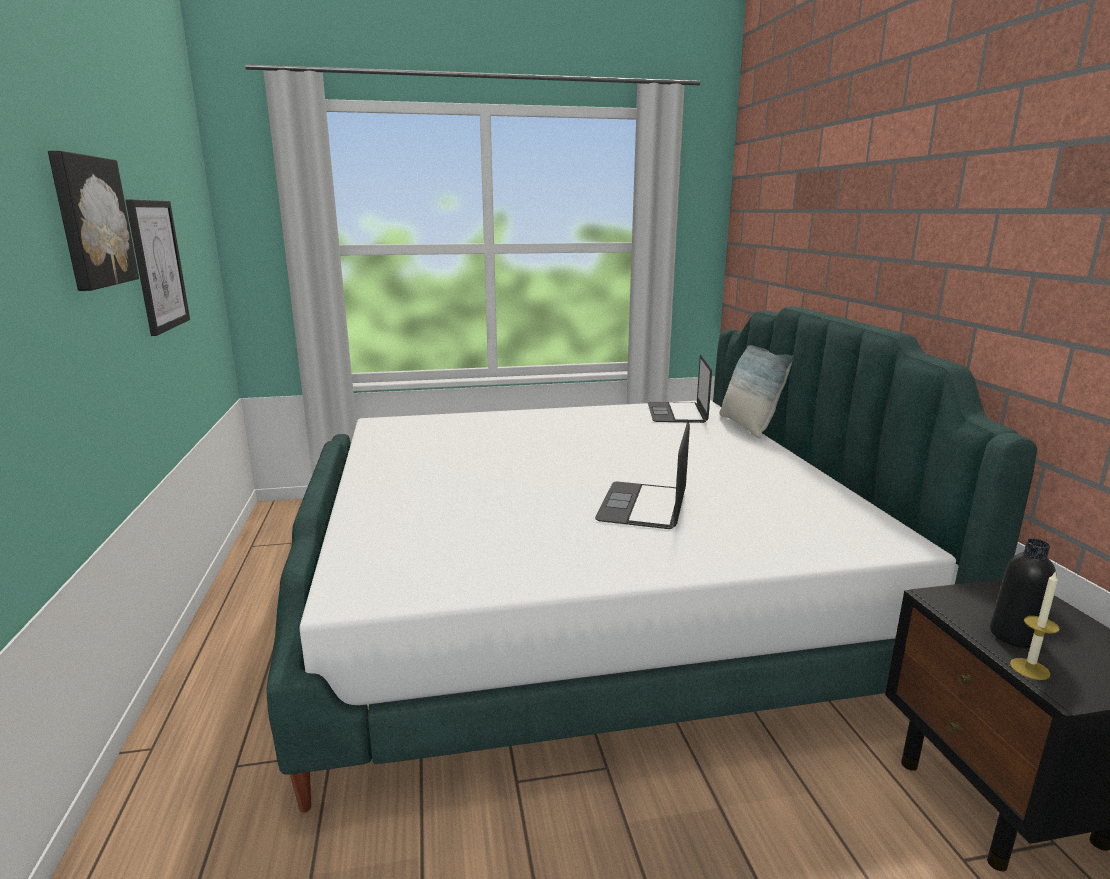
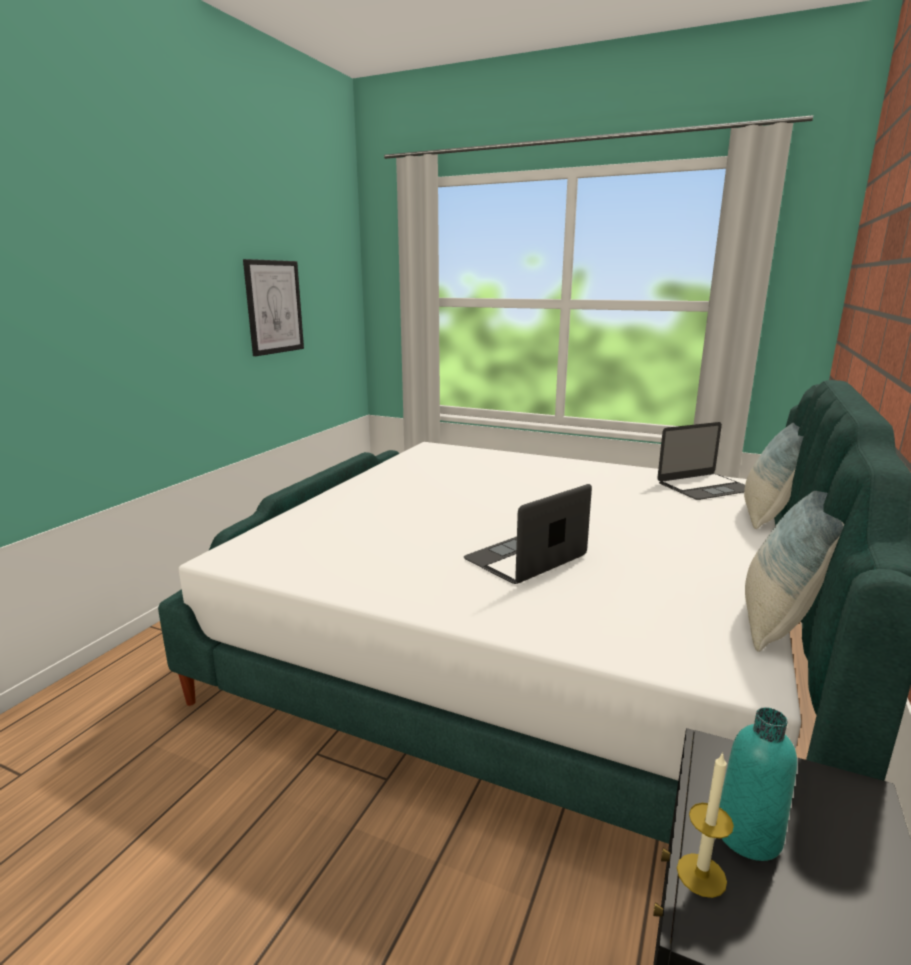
camera: 35 degrees right, 0 degrees up
picture [48,151,139,291] -> none
laptop [648,355,712,423] -> laptop turned 150 degrees counterclockwise [657,422,745,500]
black bottle [990,539,1056,648] -> turquoise bottle [719,707,797,861]
none -> pillow [745,491,844,652]

